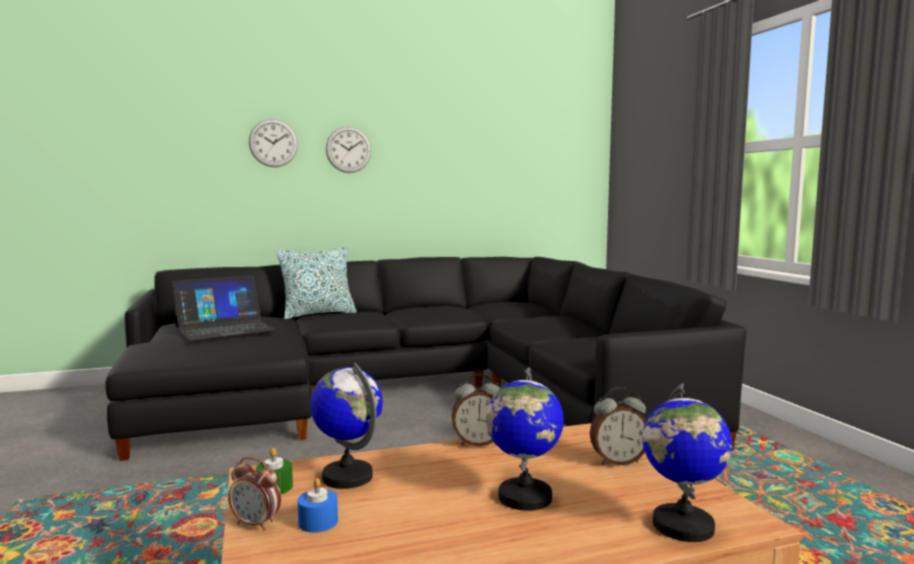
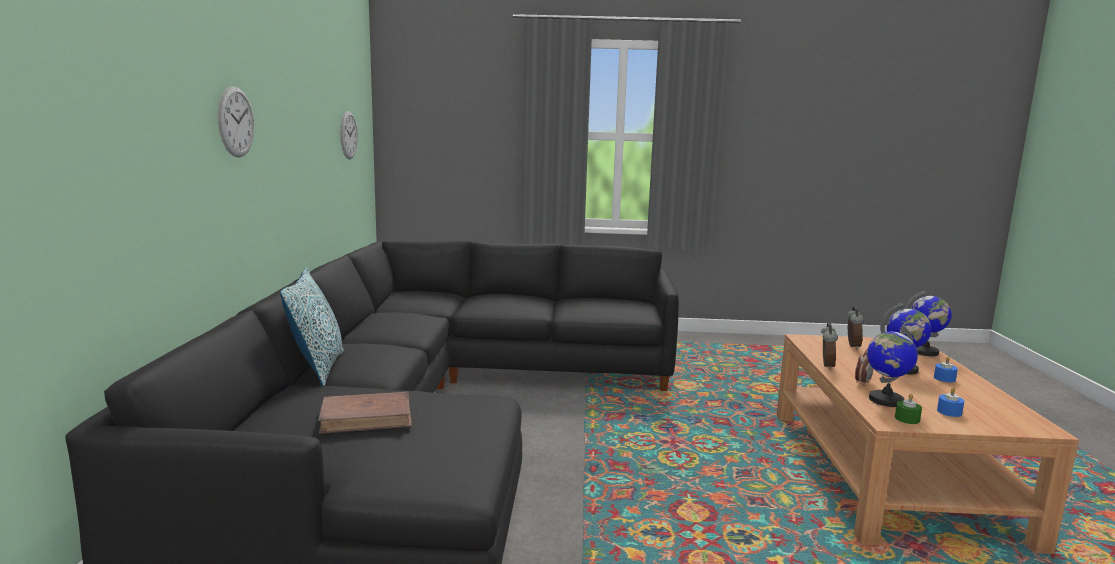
camera: 70 degrees left, 5 degrees up
laptop [172,275,276,341] -> brown book [318,392,412,434]
alarm clock [228,457,281,531] -> alarm clock moved to [855,349,874,386]
wall clock [249,119,298,167] -> wall clock moved to [340,111,358,159]
none -> blue candle [934,357,958,382]

